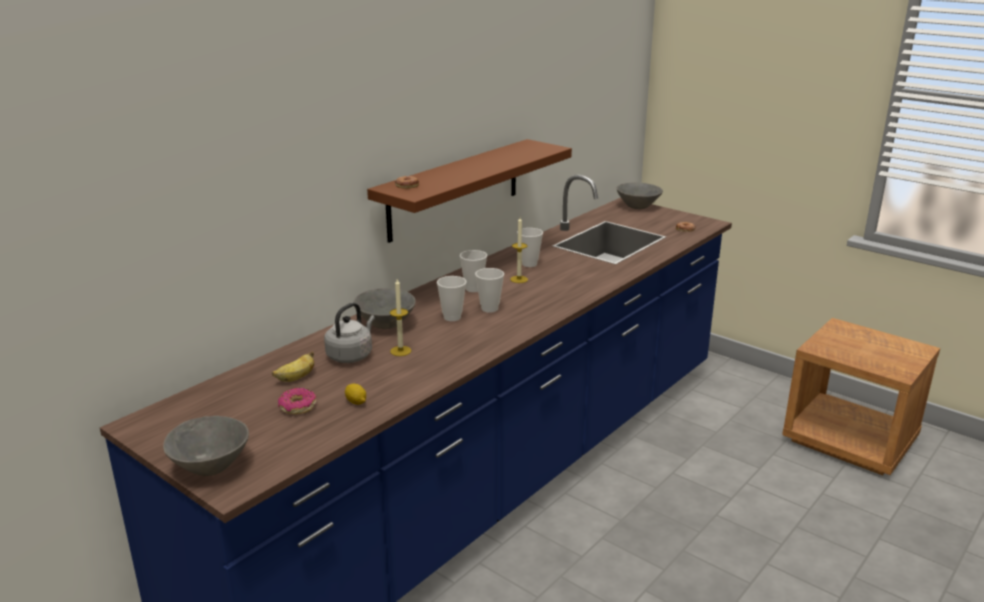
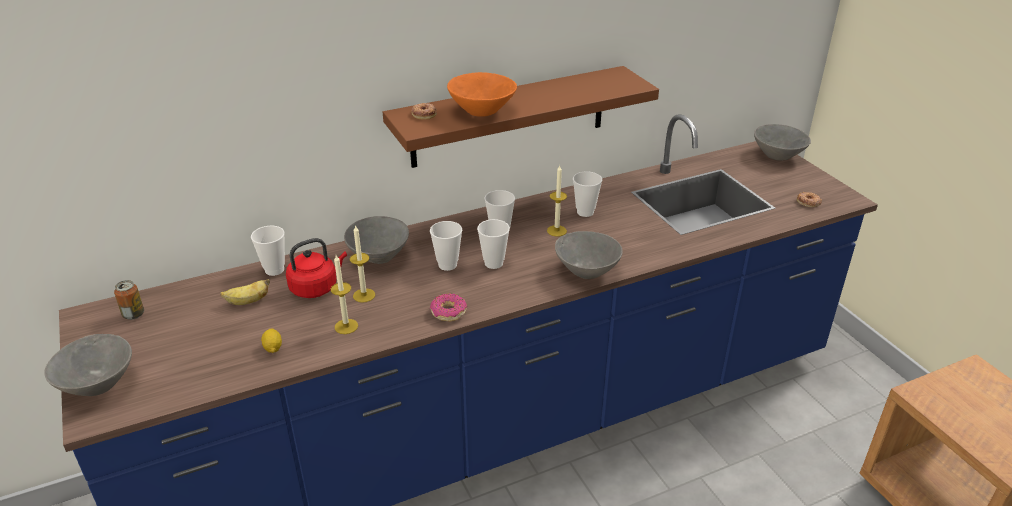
camera: 25 degrees right, 10 degrees up
donut [278,388,316,414] -> donut moved to [430,293,467,322]
grey kettle [324,303,375,363] -> red kettle [286,238,347,298]
none -> can [114,280,144,320]
none -> cup [251,226,285,276]
none -> candle [331,255,358,334]
none -> orange bowl [447,72,517,117]
none -> grey bowl [555,231,623,279]

